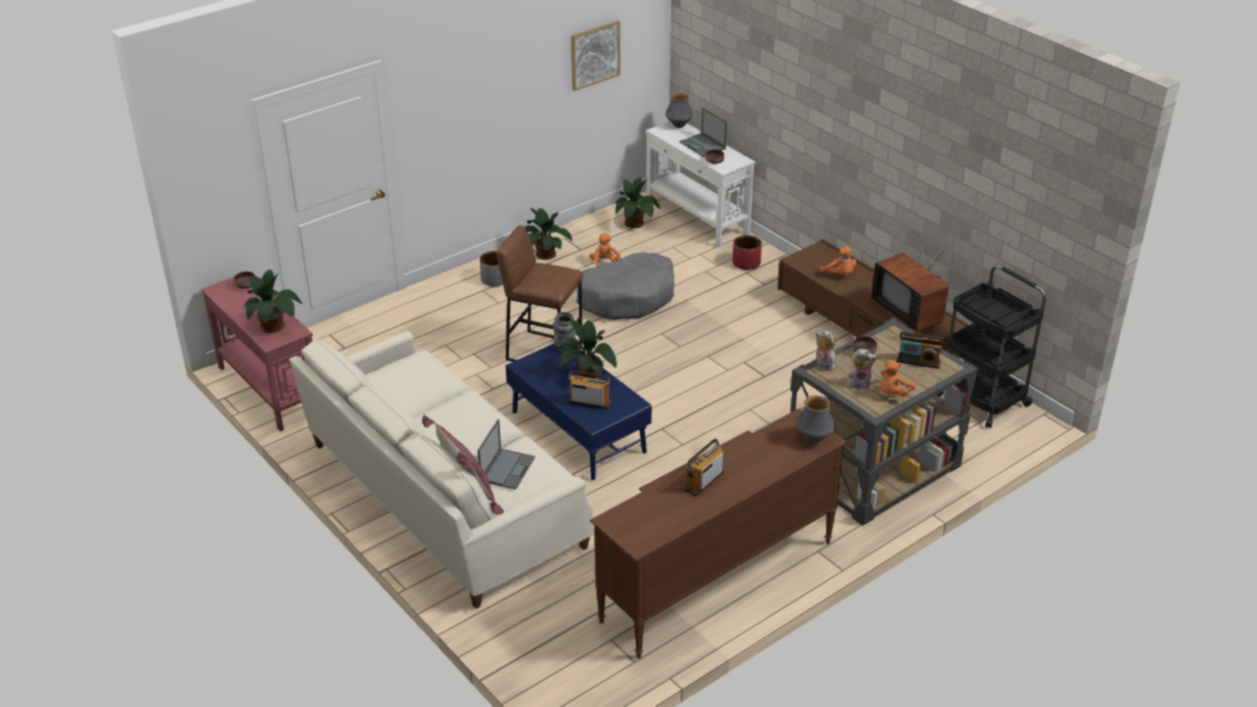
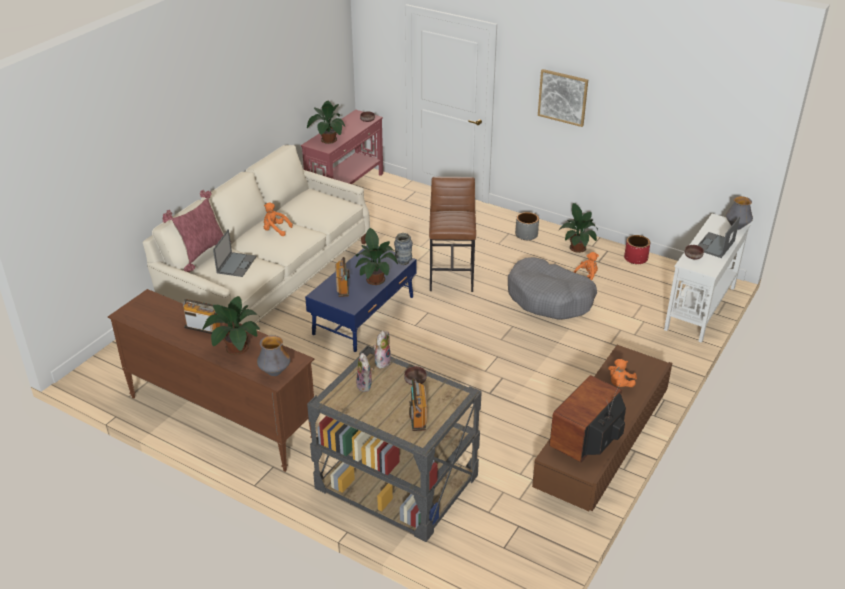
camera: 70 degrees right, 0 degrees up
laptop [478,419,535,490] -> laptop turned 75 degrees counterclockwise [213,229,256,277]
picture [571,20,620,91] -> picture moved to [538,69,588,127]
potted plant [614,177,660,229] -> potted plant moved to [202,296,260,355]
red planter [733,235,762,270] -> red planter moved to [624,235,651,264]
orange plush toy [880,360,915,397] -> orange plush toy moved to [264,203,293,236]
black cart [937,265,1046,428] -> none

